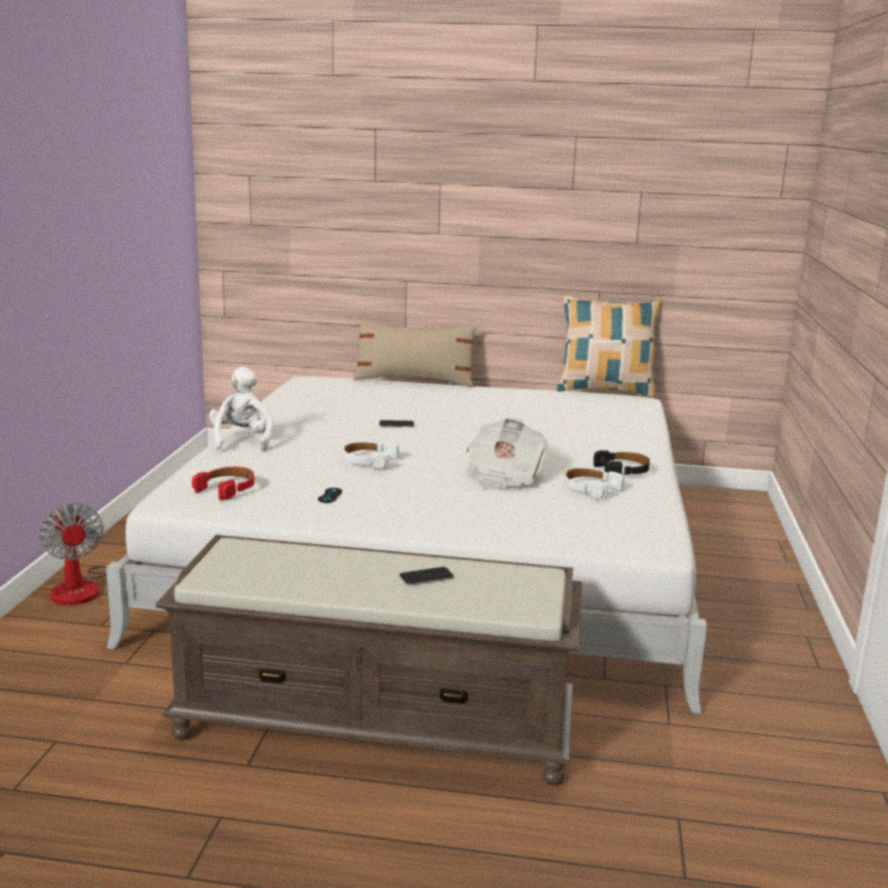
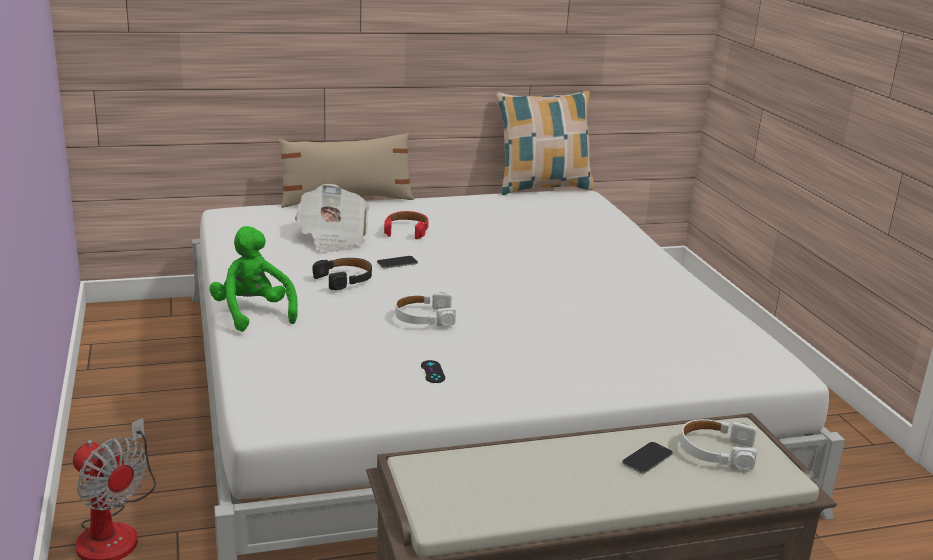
camera: 25 degrees left, 5 degrees up
red headphones [192,467,254,500] -> red headphones moved to [384,211,428,239]
white plush toy [209,367,274,451] -> green plush toy [209,226,298,332]
newspaper [467,418,549,489] -> newspaper moved to [295,184,369,253]
white headphones [564,468,624,500] -> white headphones moved to [680,419,757,470]
black headphones [593,450,650,475] -> black headphones moved to [312,258,372,290]

